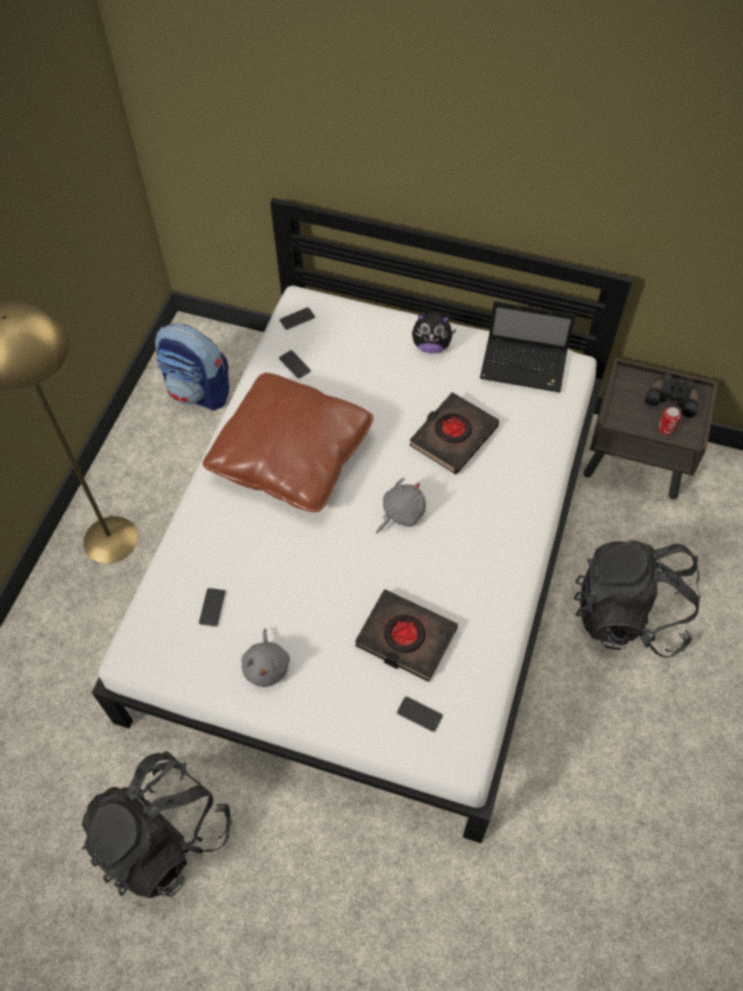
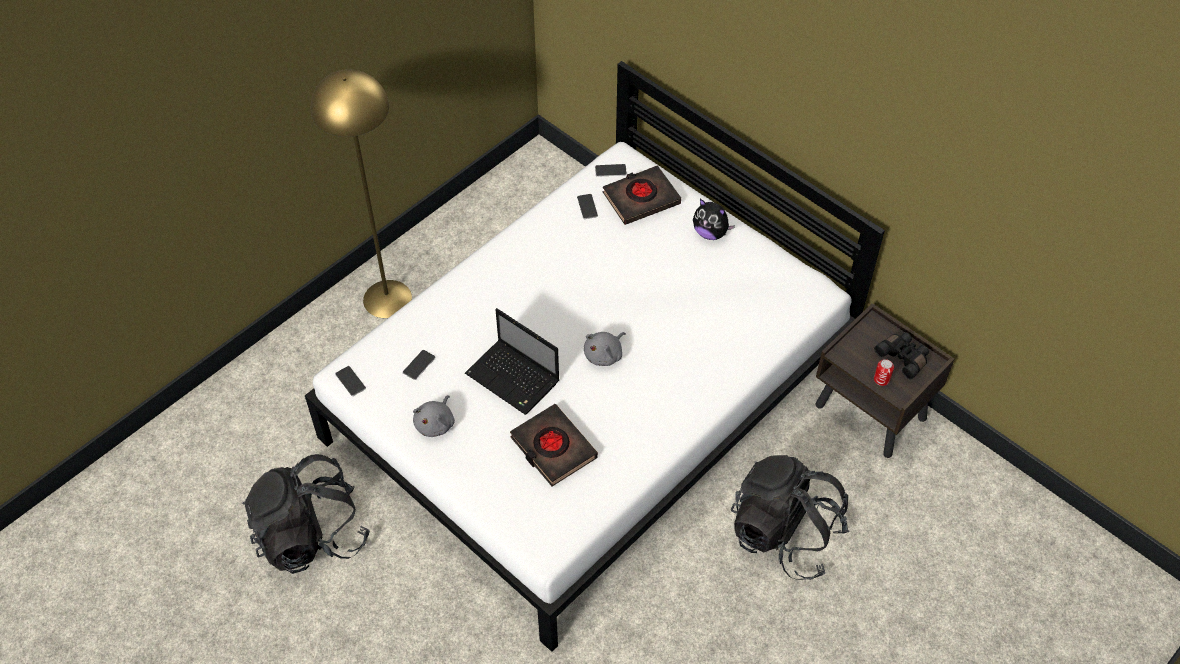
camera: 25 degrees right, 5 degrees down
backpack [155,323,229,410] -> none
brown pillow [203,373,374,512] -> none
grey plush toy [376,478,426,534] -> grey plush toy turned 150 degrees clockwise [584,332,626,366]
phone [397,696,443,732] -> phone moved to [335,366,366,396]
black book [409,392,499,474] -> black book moved to [602,165,681,225]
laptop [480,301,576,393] -> laptop moved to [465,308,559,415]

